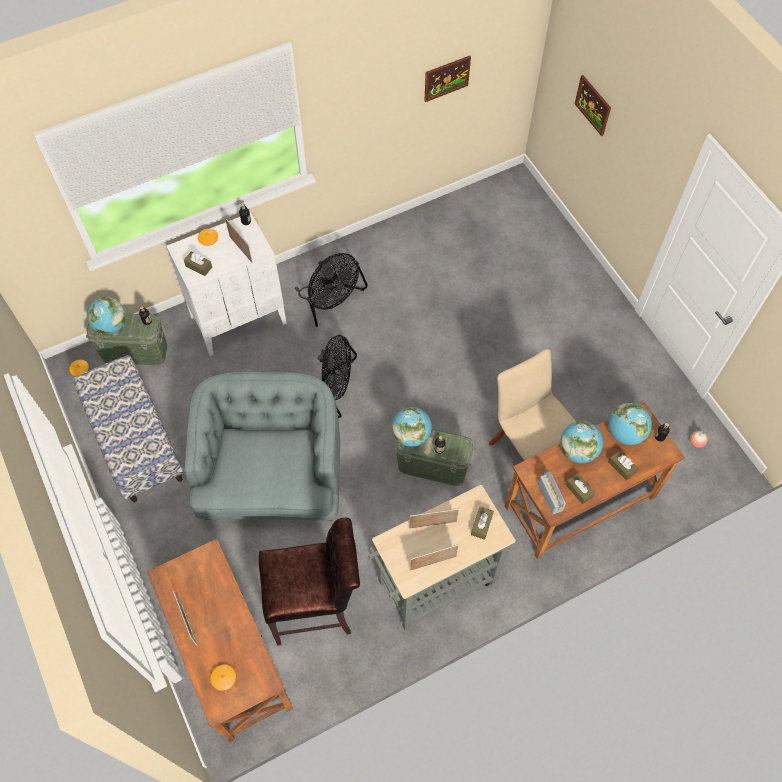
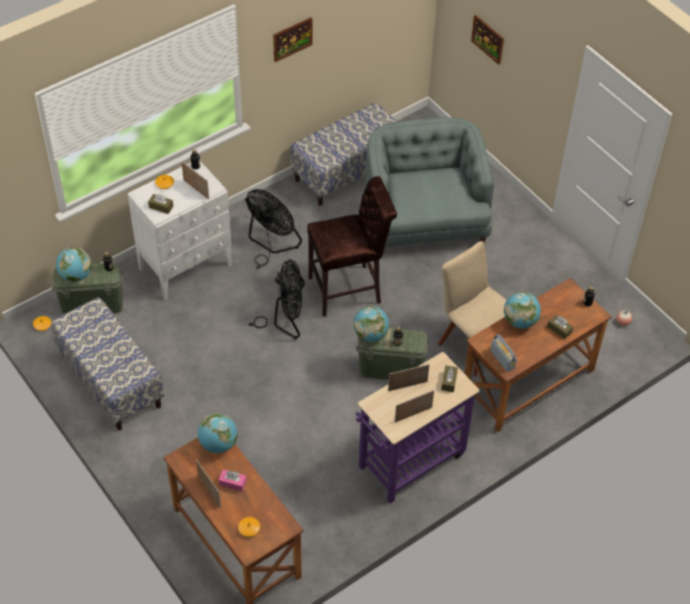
camera: 10 degrees left, 10 degrees down
grey armchair [184,372,340,521] -> grey armchair moved to [365,117,494,247]
brown stool [259,518,360,645] -> brown stool moved to [307,176,397,317]
black fan [295,253,368,327] -> black fan turned 90 degrees counterclockwise [245,189,302,269]
grey cart [368,485,516,631] -> purple cart [356,352,480,503]
picture [424,56,471,102] -> picture moved to [273,17,312,62]
brown tissue box [566,473,595,504] -> none
globe [608,403,652,445] -> globe moved to [198,413,238,453]
none -> pink tissue box [219,469,247,492]
none -> bench [290,103,397,206]

